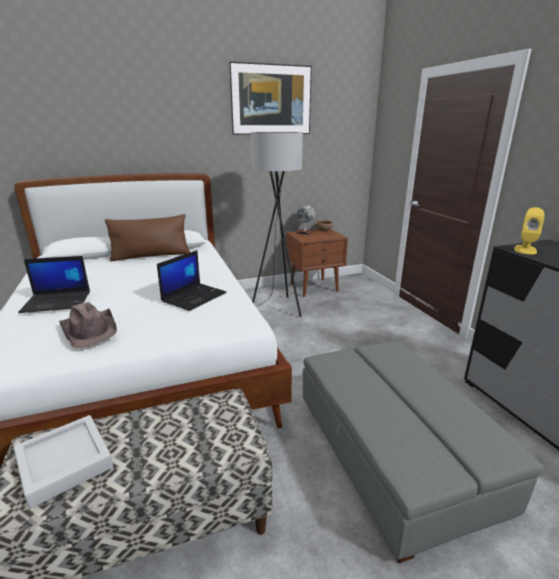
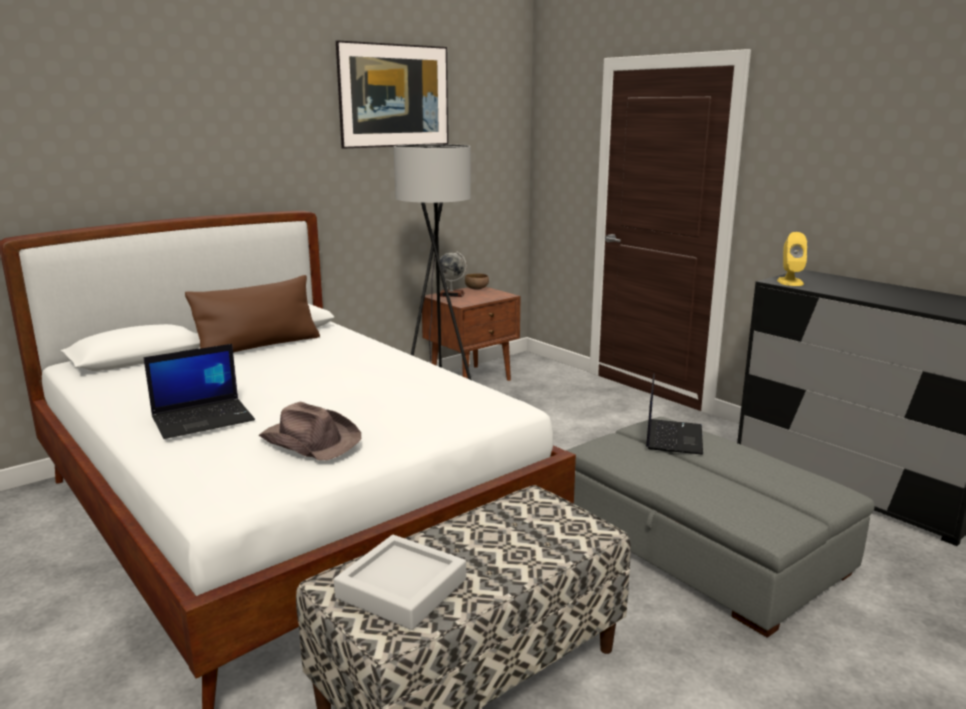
camera: 20 degrees left, 5 degrees down
laptop [157,250,227,311] -> laptop moved to [646,373,703,454]

